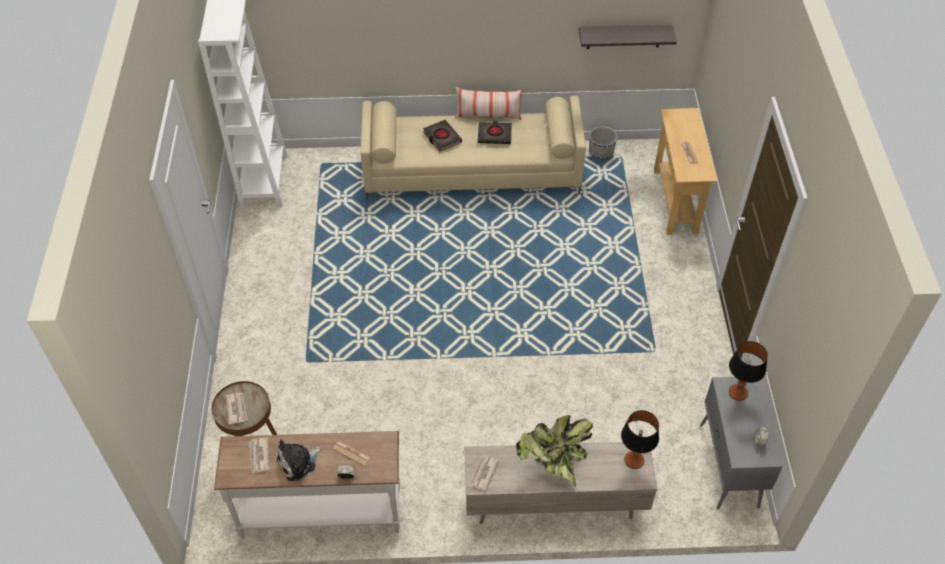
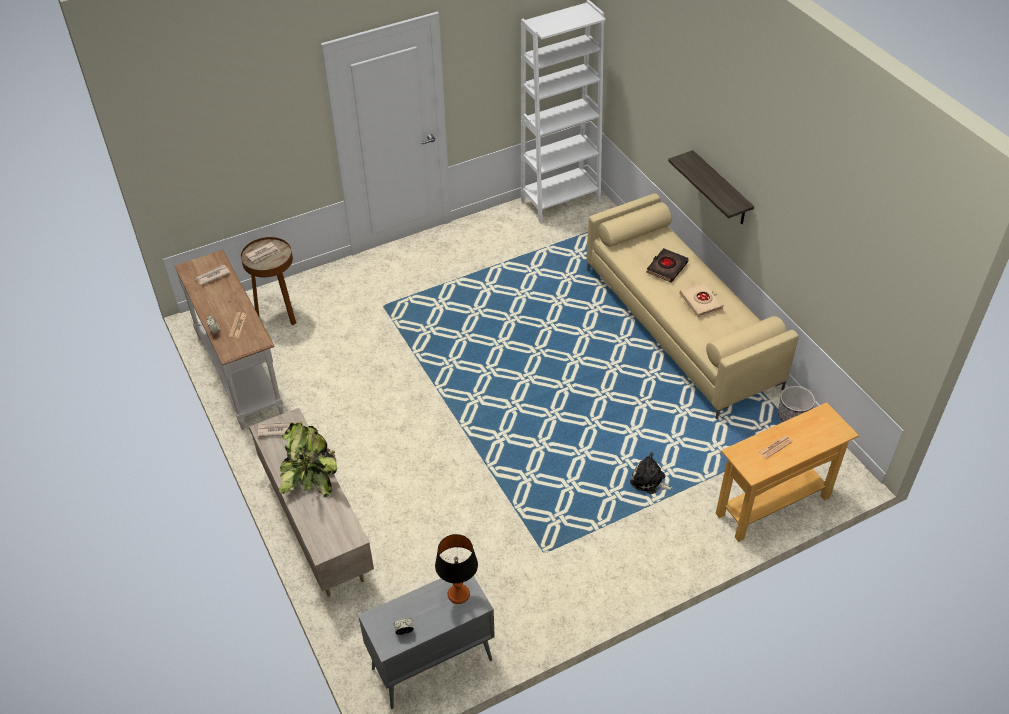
camera: 65 degrees right, 5 degrees down
plush toy [277,440,322,481] -> plush toy moved to [630,452,672,494]
pillow [456,87,522,120] -> none
black book [478,121,511,144] -> beige book [680,282,724,317]
shelf [579,25,677,49] -> shelf moved to [668,150,754,224]
table lamp [621,410,659,469] -> none

